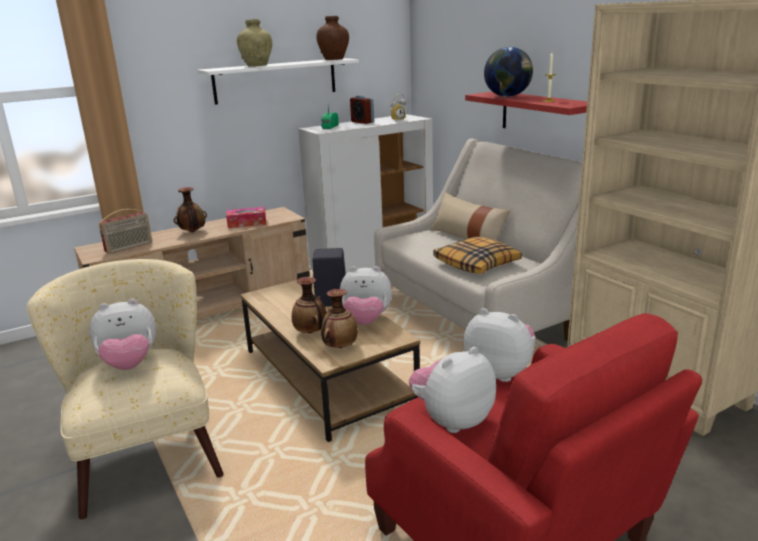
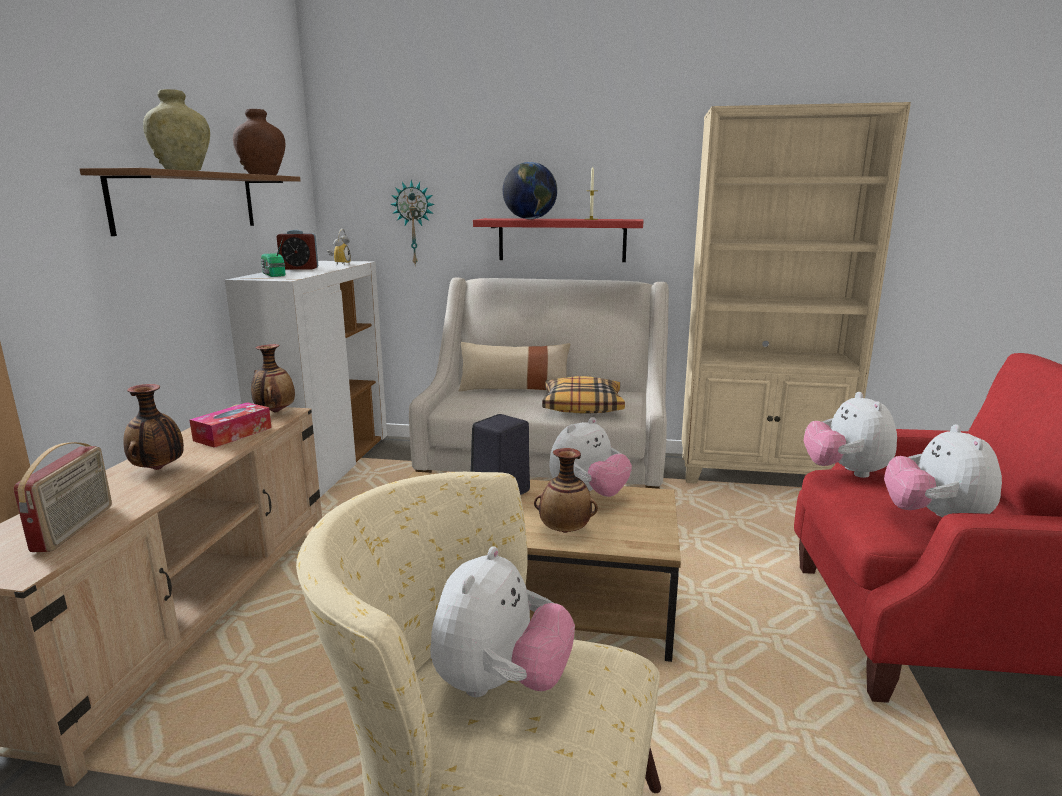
camera: 50 degrees left, 5 degrees down
white shelf [197,58,359,105] -> brown shelf [80,168,301,236]
vase [321,289,358,348] -> vase moved to [251,344,295,412]
plush toy [464,308,536,382] -> plush toy turned 75 degrees counterclockwise [804,392,897,478]
none -> wall clock [390,180,435,266]

